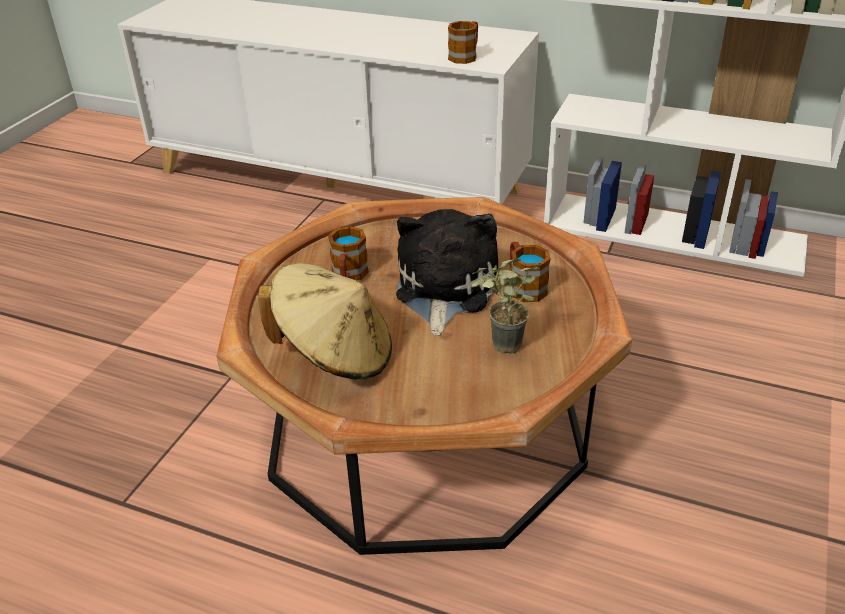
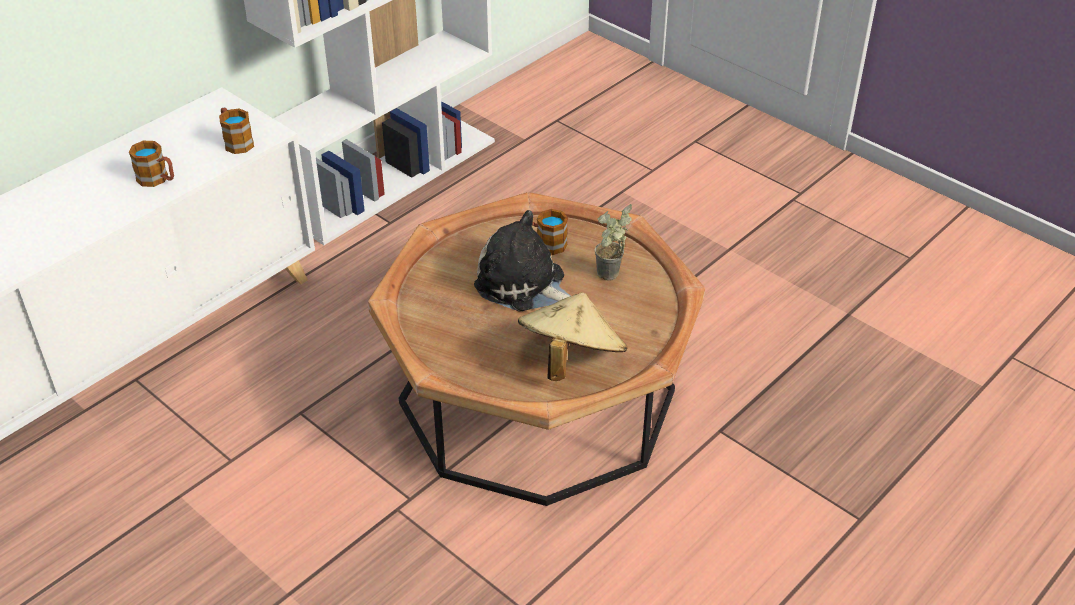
camera: 70 degrees left, 5 degrees up
mug [328,226,369,281] -> mug moved to [129,141,174,187]

